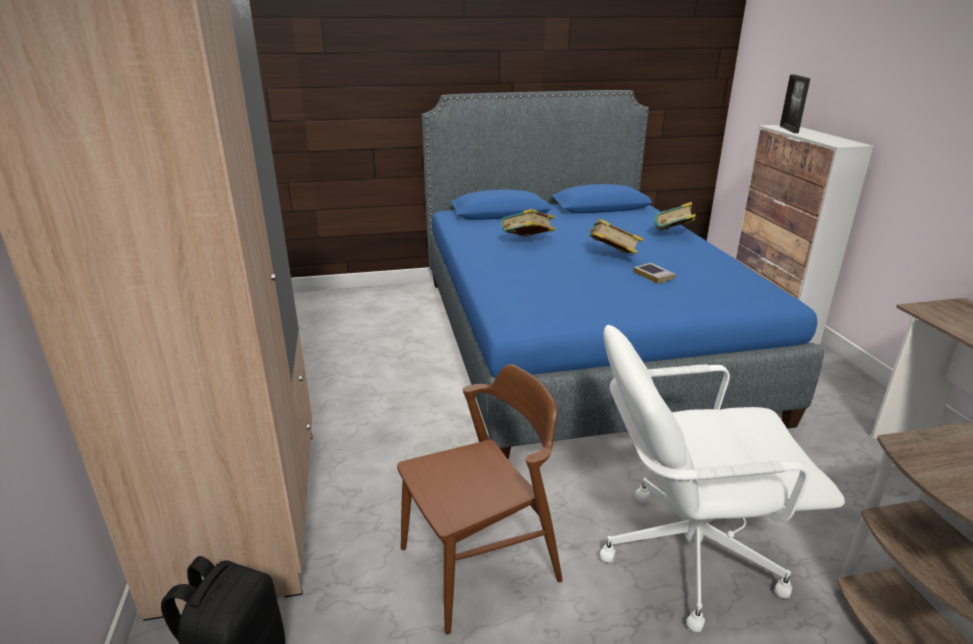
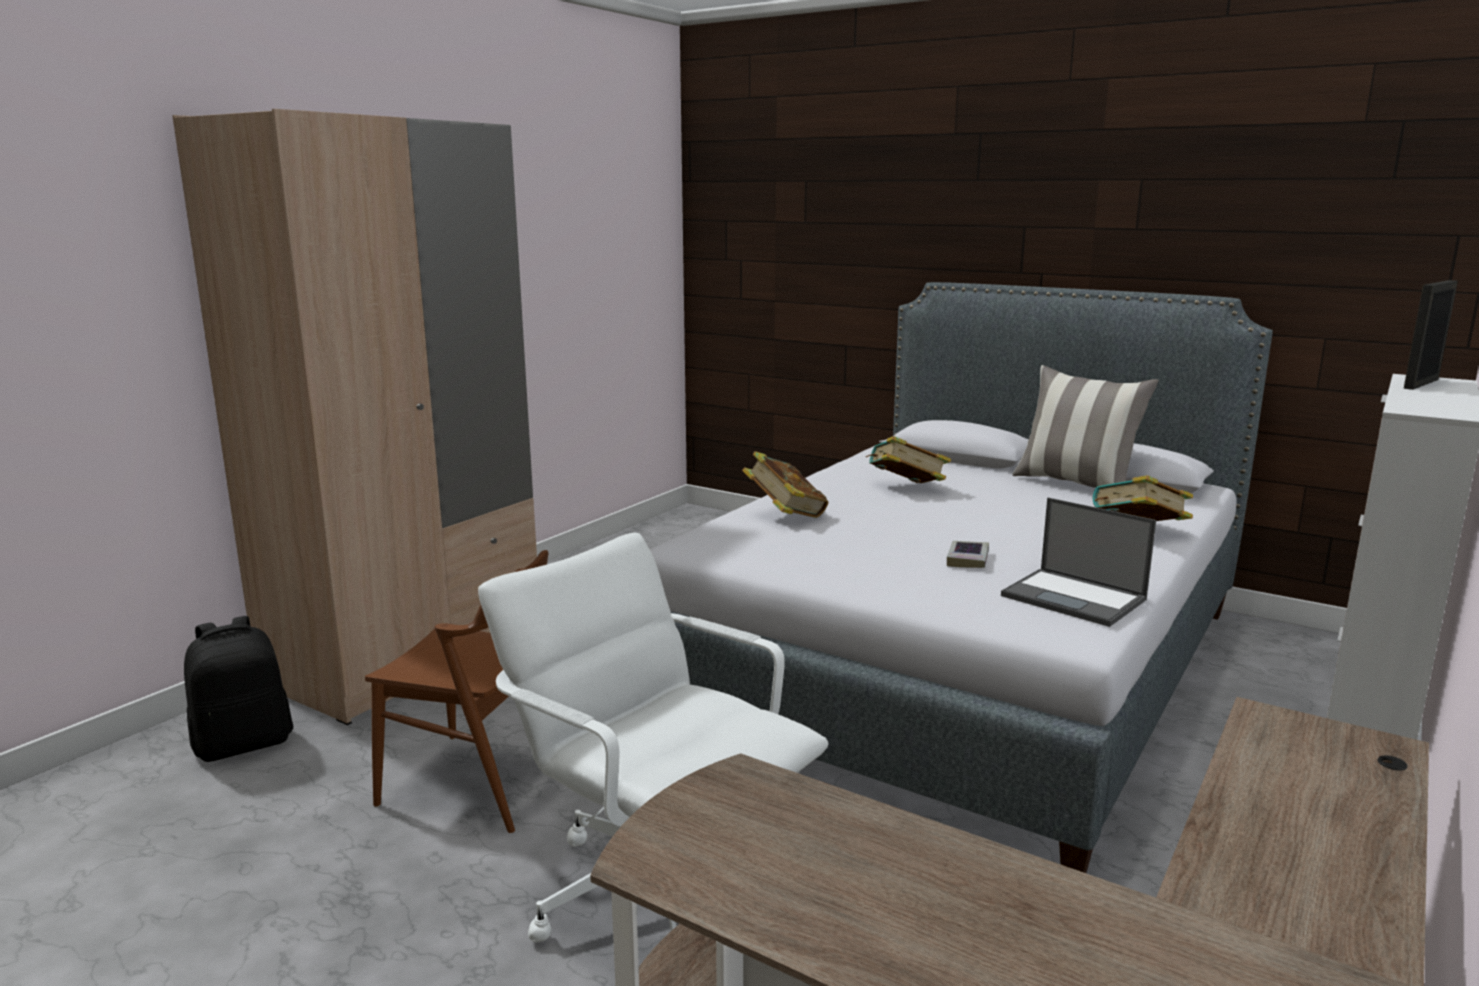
camera: 45 degrees right, 10 degrees down
blue bed [422,90,824,460] -> grey bed [650,282,1273,873]
book [587,219,644,254] -> book moved to [742,451,828,518]
none -> laptop [1001,498,1156,627]
none -> pillow [1012,365,1159,488]

